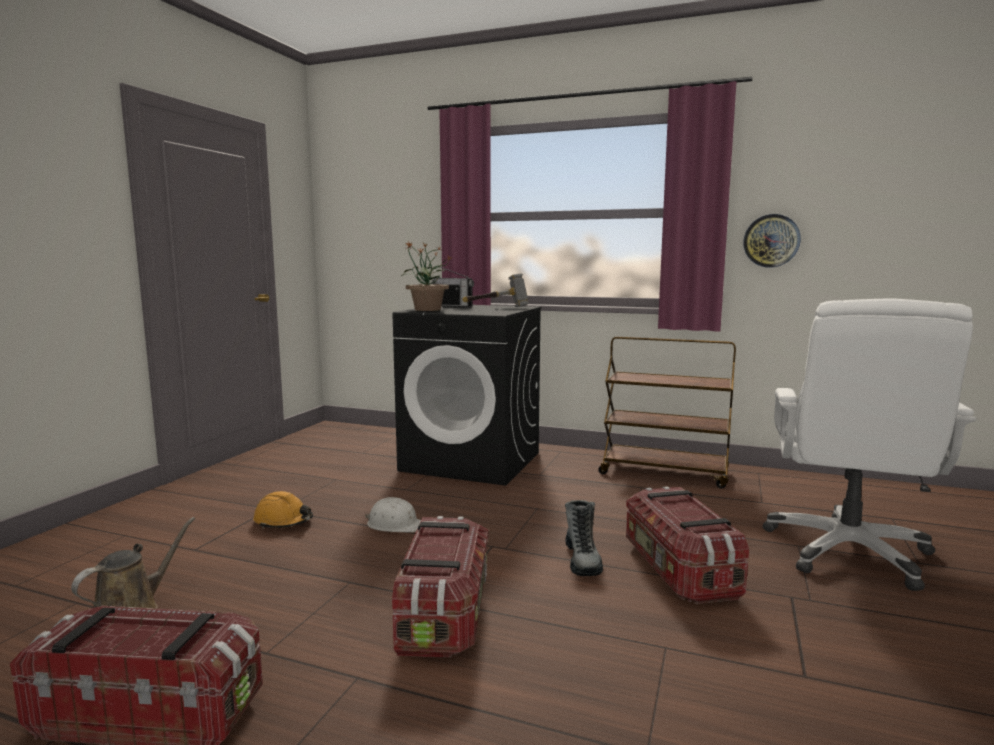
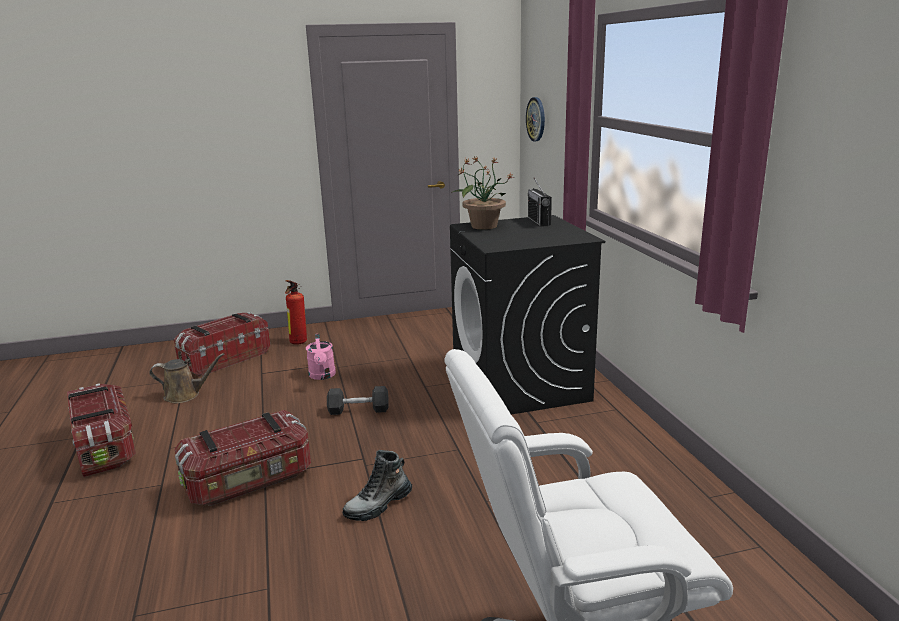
camera: 55 degrees right, 10 degrees up
orange hard hat [253,491,313,529] -> pink watering can [306,334,336,380]
white hard hat [365,497,421,533] -> grey dumbbell [327,386,389,415]
hammer [462,273,529,307] -> none
brown cart [598,337,736,489] -> none
storage box [626,486,749,604] -> storage box moved to [174,312,270,377]
wall clock [743,214,801,268] -> wall clock moved to [526,97,545,141]
none -> fire extinguisher [285,280,307,345]

